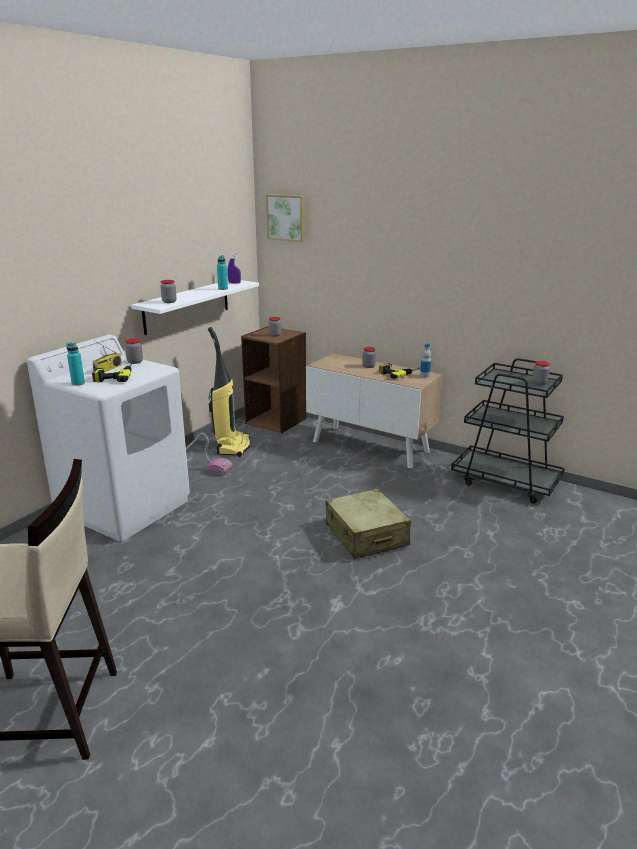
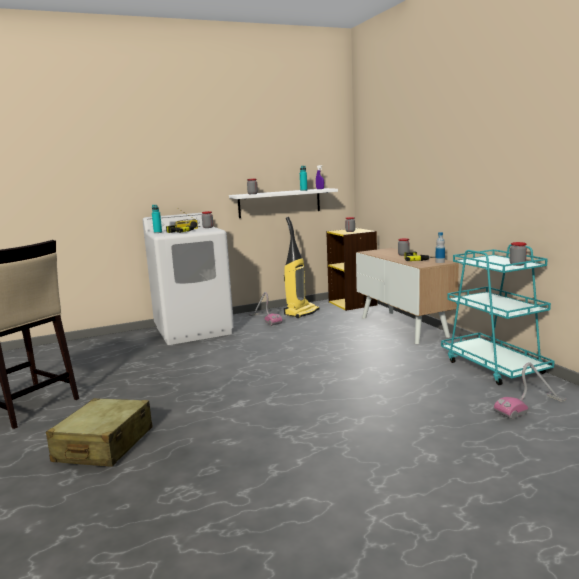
camera: 35 degrees right, 10 degrees down
brown bookcase [241,326,307,433] -> yellow bookcase [326,228,377,311]
picture [266,194,305,242] -> none
beige suitcase [326,489,411,559] -> beige suitcase moved to [46,398,153,466]
black cart [451,358,565,504] -> turquoise cart [441,244,555,385]
none -> vacuum cleaner [494,362,566,420]

